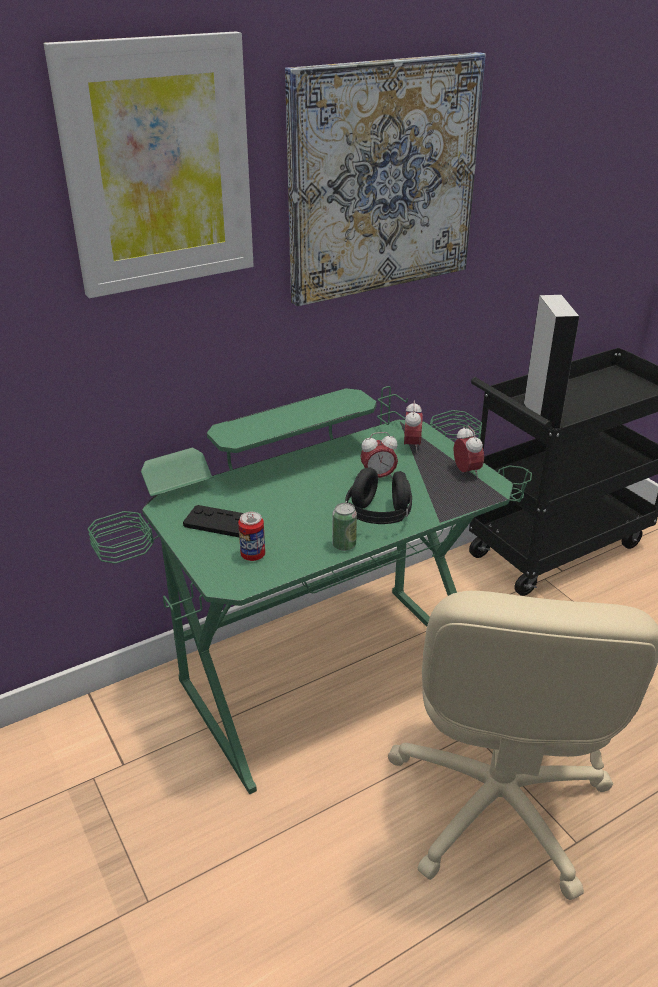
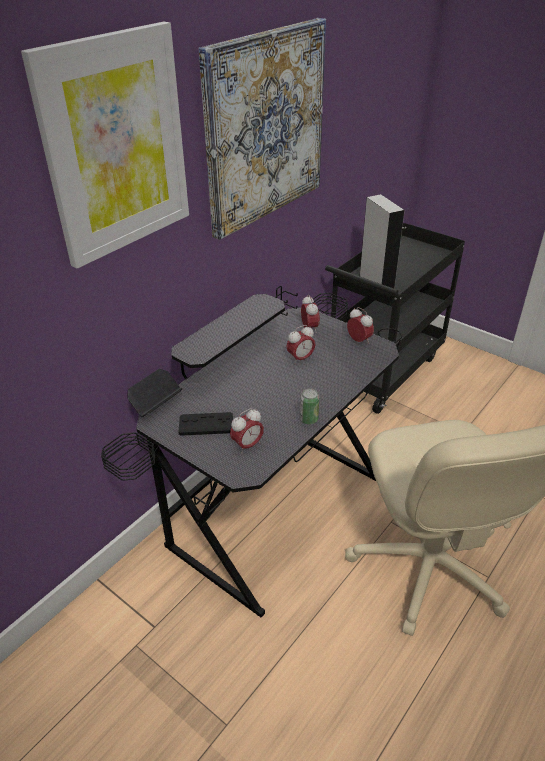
camera: 20 degrees left, 5 degrees up
green desk [88,386,532,794] -> black desk [101,286,402,618]
can [238,512,265,561] -> alarm clock [230,408,264,454]
black headphones [345,467,412,524] -> none

